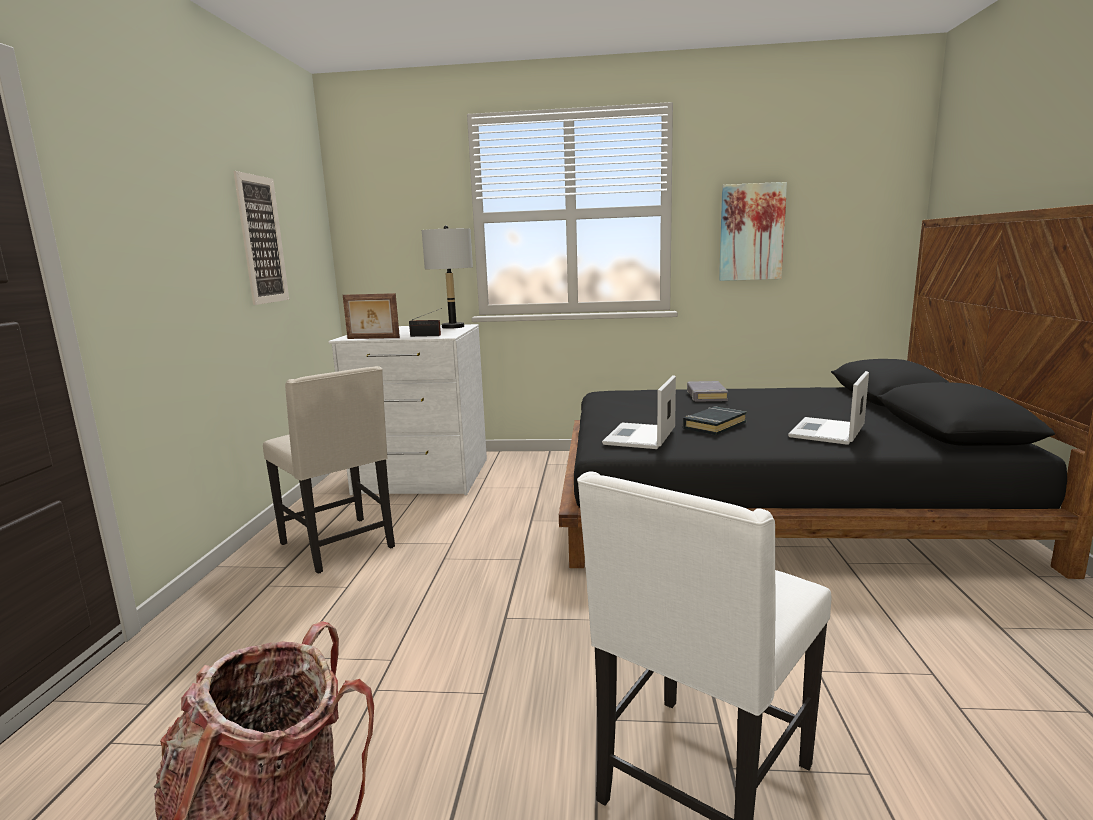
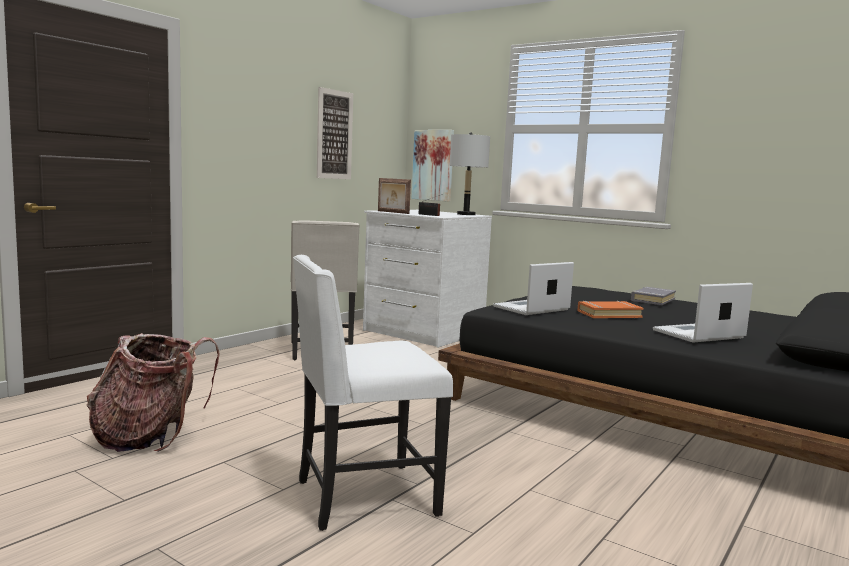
camera: 30 degrees right, 5 degrees down
black book [683,406,747,435] -> orange book [577,301,643,318]
picture [719,182,787,281] -> picture moved to [411,130,454,202]

